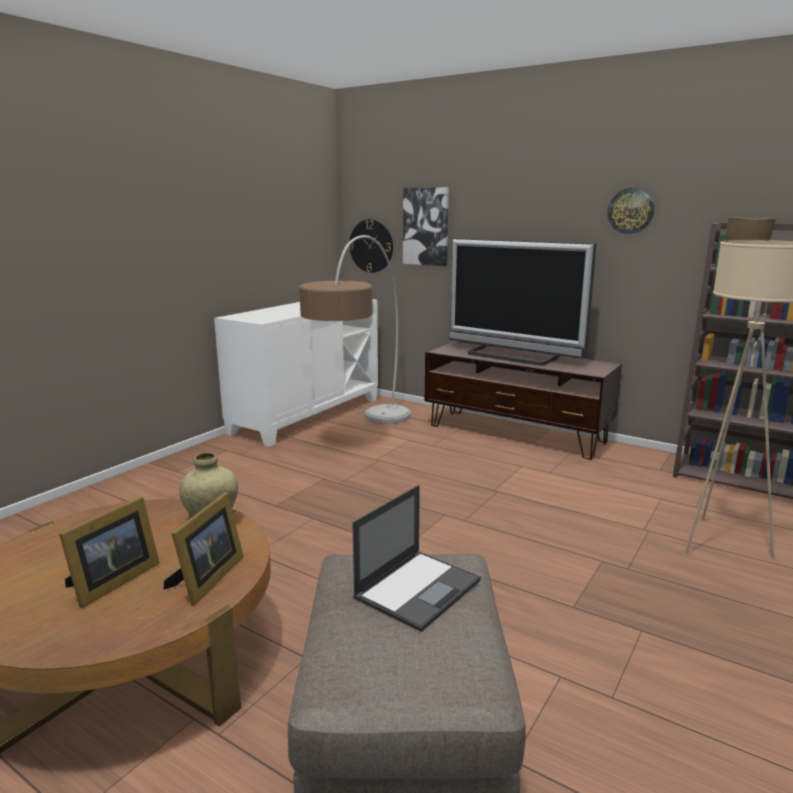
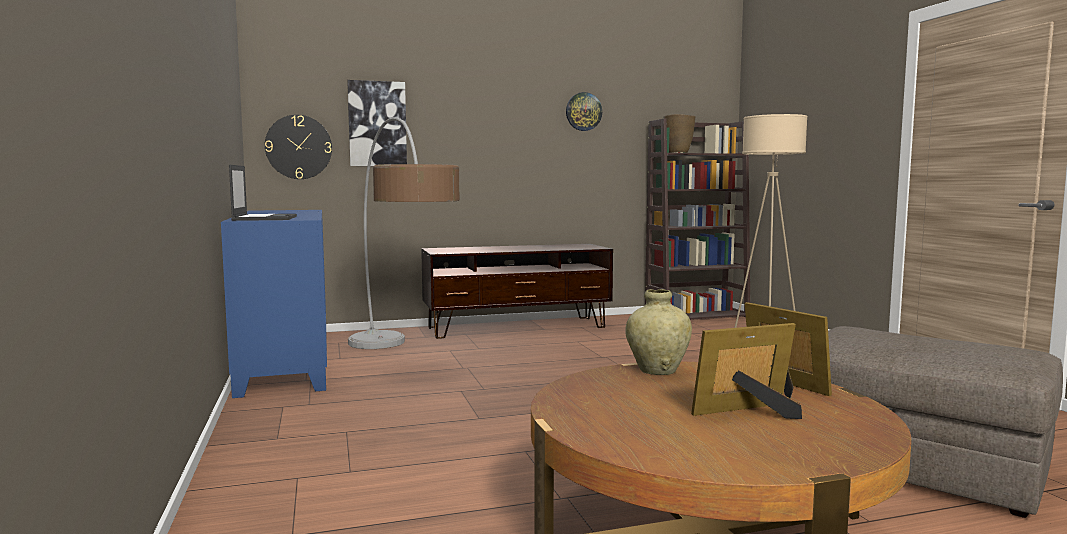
camera: 50 degrees left, 10 degrees down
picture frame [59,496,160,608] -> picture frame turned 90 degrees counterclockwise [691,323,802,419]
white cabinet [214,299,378,447] -> blue cabinet [221,210,327,398]
laptop [352,485,481,632] -> laptop moved to [229,165,297,221]
television [449,238,596,366] -> none

